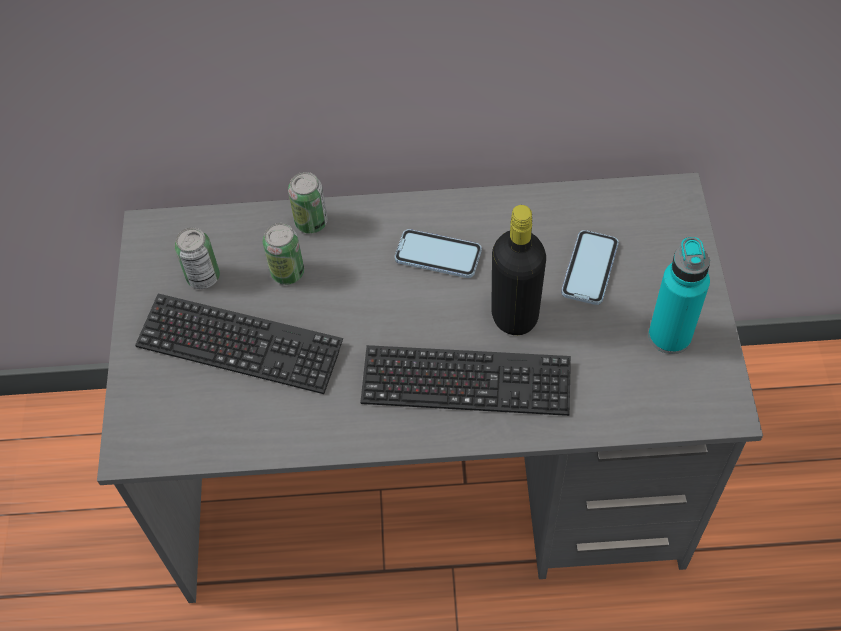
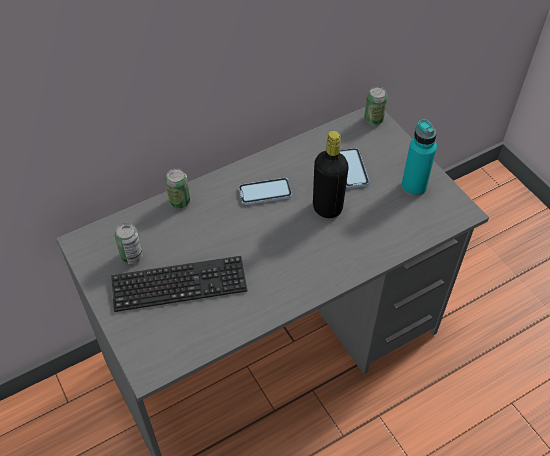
camera: 30 degrees left, 5 degrees down
can [263,223,304,285] -> can moved to [364,87,387,125]
keyboard [360,345,571,416] -> none

